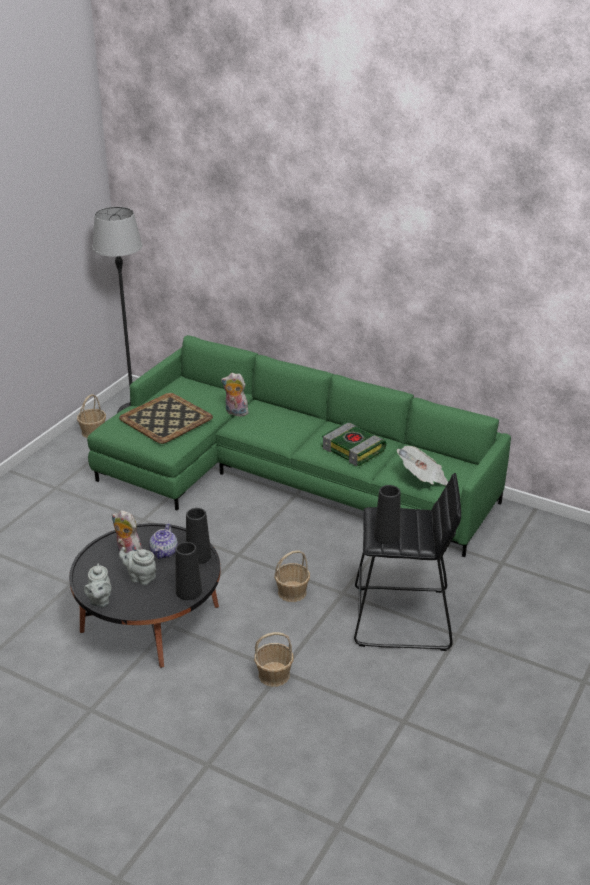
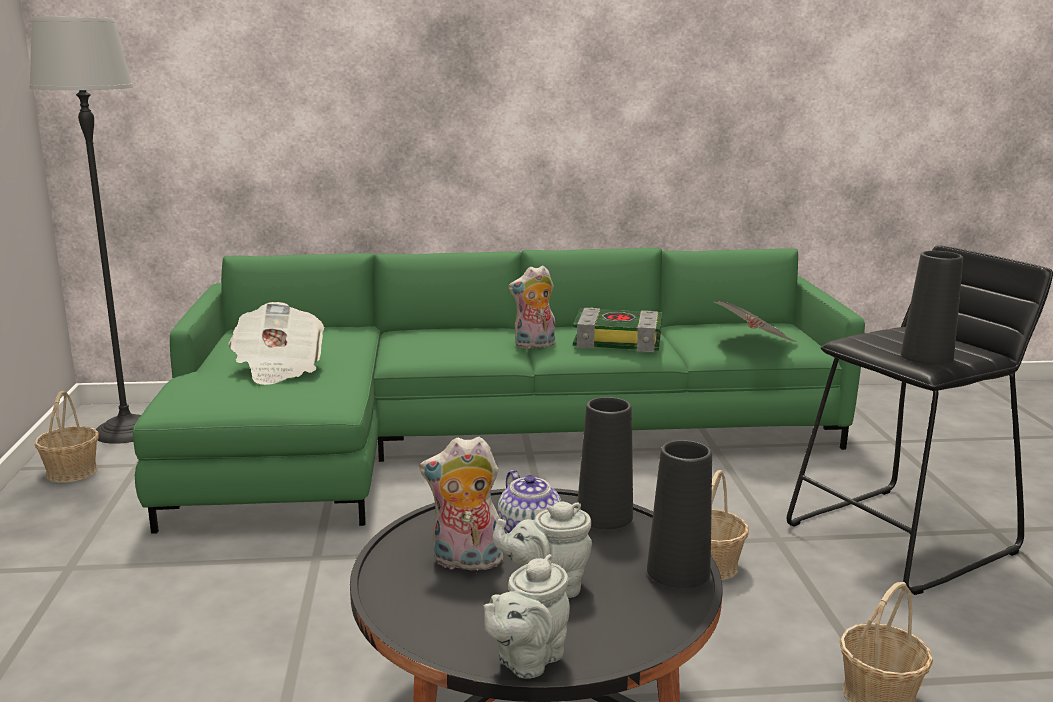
camera: 35 degrees left, 15 degrees down
grey teapot [84,563,111,607] -> grey teapot turned 75 degrees clockwise [483,554,570,678]
tray [119,393,213,444] -> newspaper [229,302,324,385]
plush toy [221,373,250,416] -> plush toy moved to [508,266,555,349]

